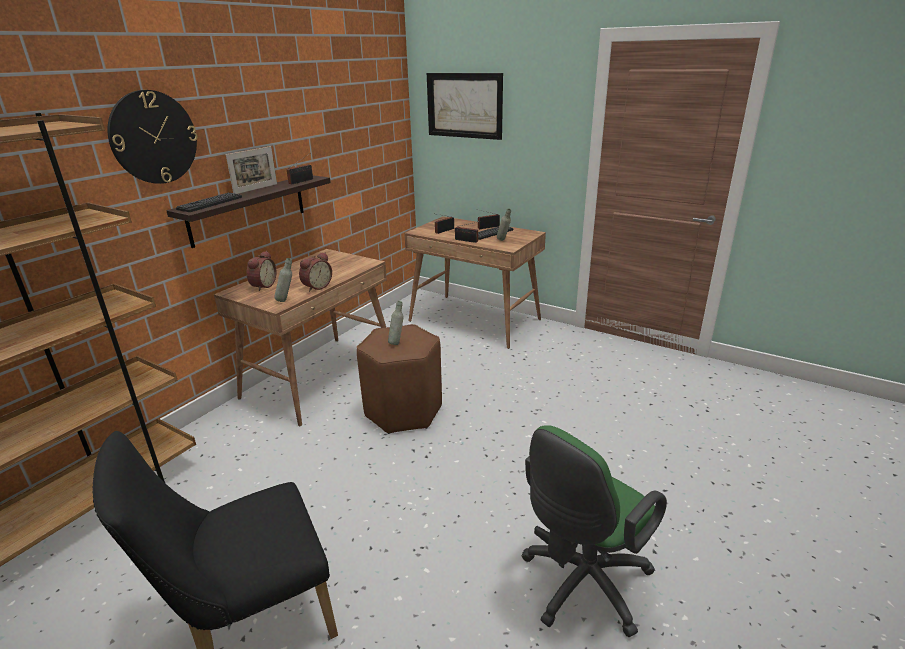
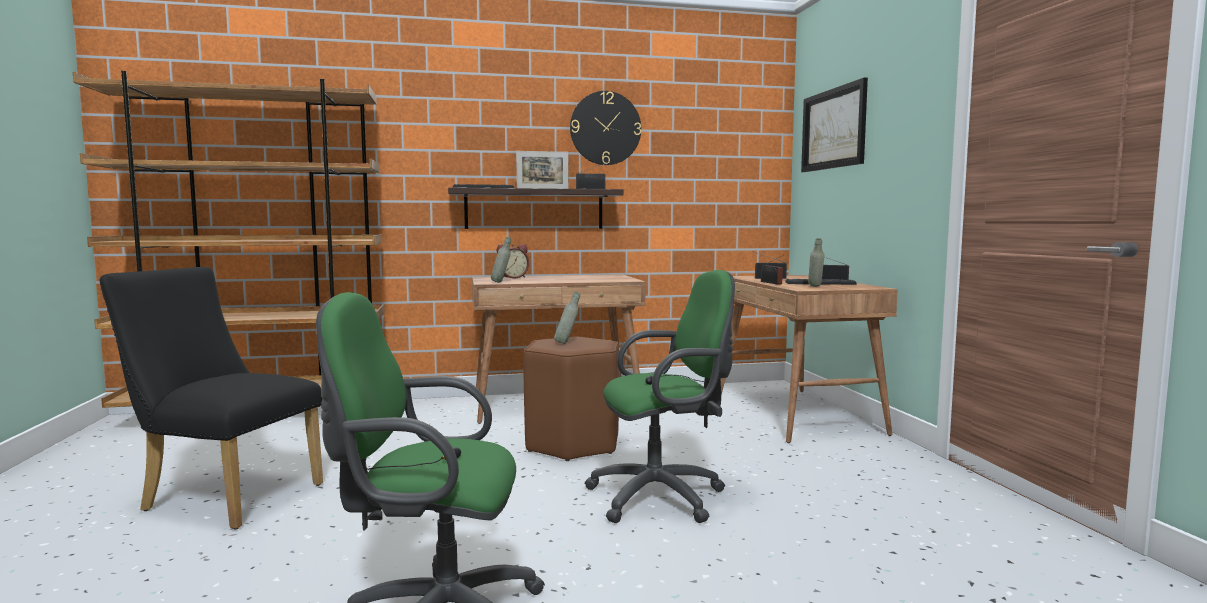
camera: 45 degrees right, 20 degrees down
wall clock [107,90,197,184] -> wall clock moved to [570,91,641,165]
alarm clock [299,252,332,292] -> none
none -> green office chair [585,270,735,523]

